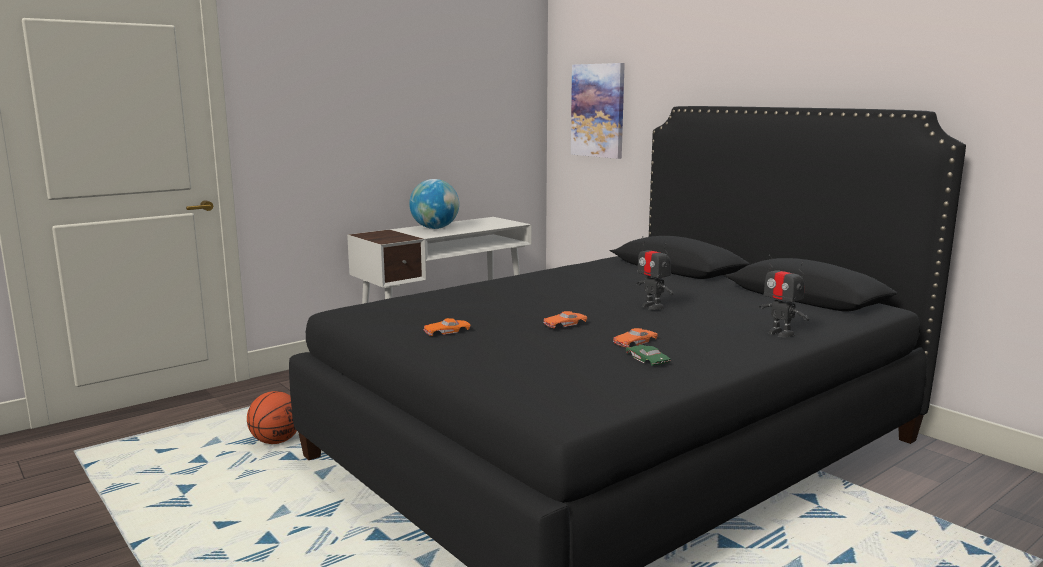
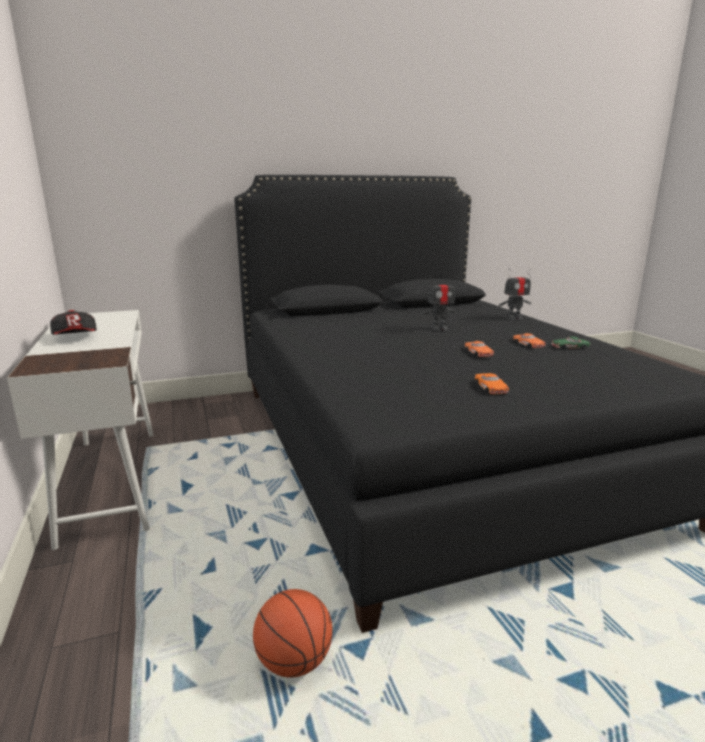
camera: 70 degrees left, 5 degrees up
globe [409,179,459,229] -> cap [50,310,97,335]
picture [571,63,625,159] -> none

